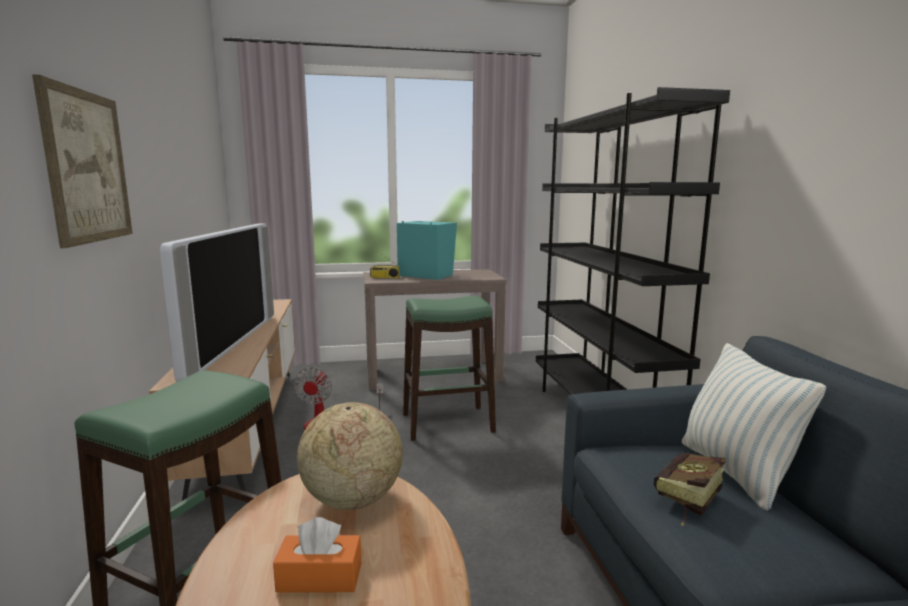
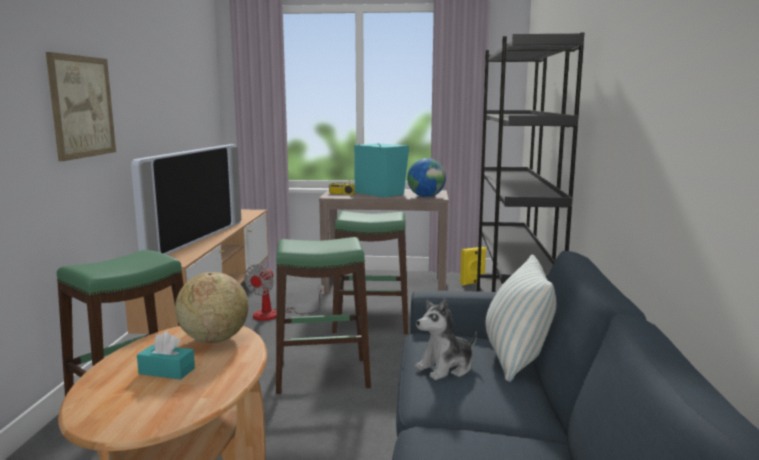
camera: 15 degrees right, 0 degrees up
orange tissue box [273,517,361,593] -> turquoise tissue box [137,332,195,380]
book [654,453,726,526] -> plush toy [415,298,477,380]
none -> green stool [276,237,371,394]
none -> globe [407,158,446,197]
none -> yellow speaker [460,247,486,286]

